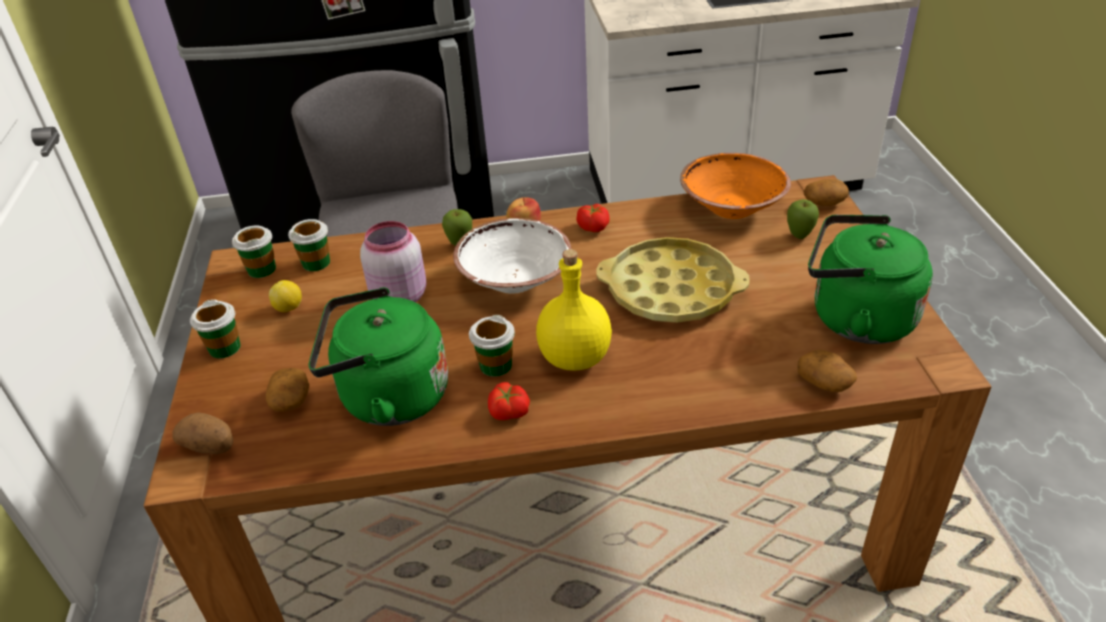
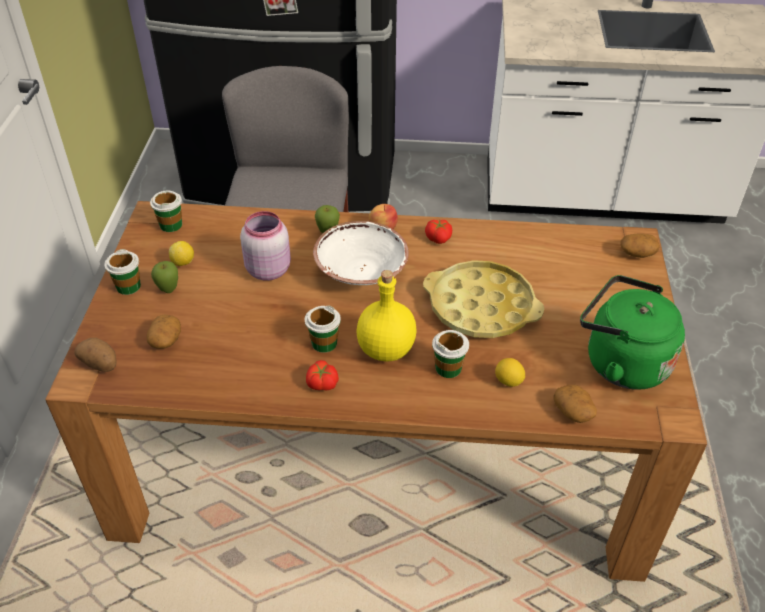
camera: 10 degrees right, 5 degrees up
cup [288,219,330,271] -> cup moved to [432,330,469,378]
green kettle [308,287,448,426] -> none
orange bowl [680,153,791,219] -> none
apple [787,199,819,239] -> apple moved to [151,261,178,293]
none -> lemon [495,358,525,387]

